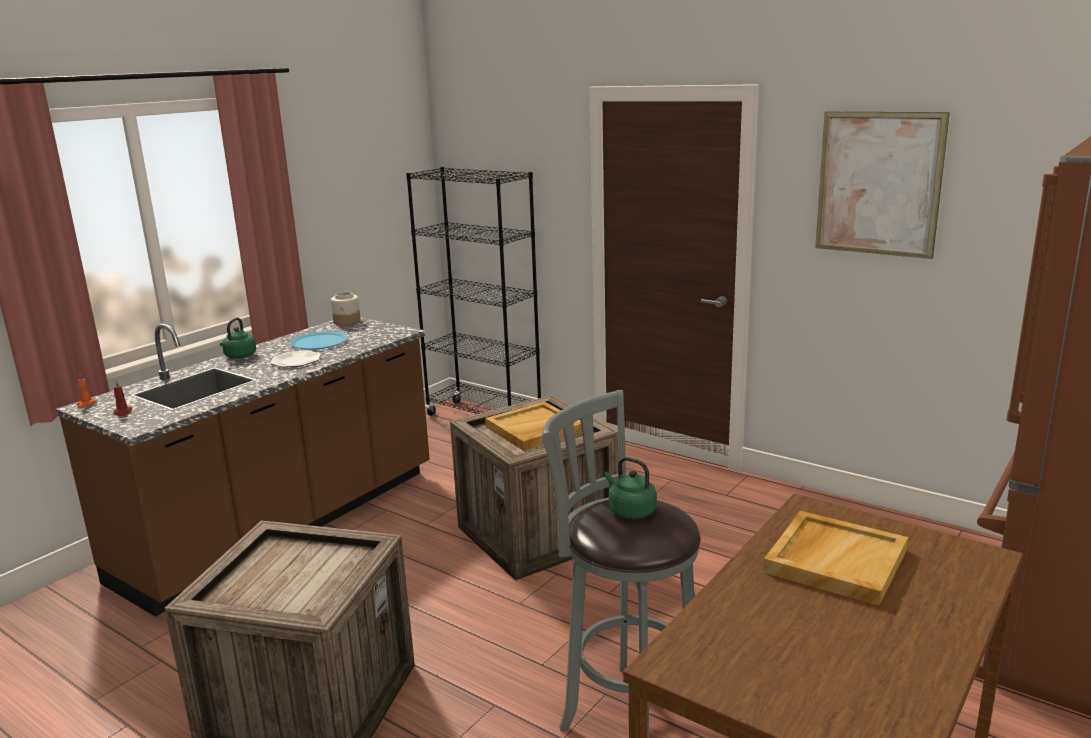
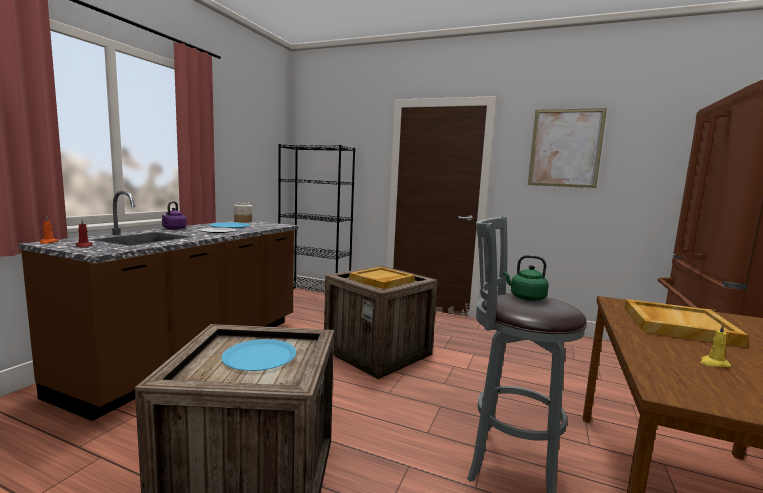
camera: 15 degrees left, 10 degrees down
green kettle [220,318,256,359] -> purple kettle [162,201,187,230]
none -> blue plate [221,339,296,371]
none -> yellow candle [701,324,731,367]

